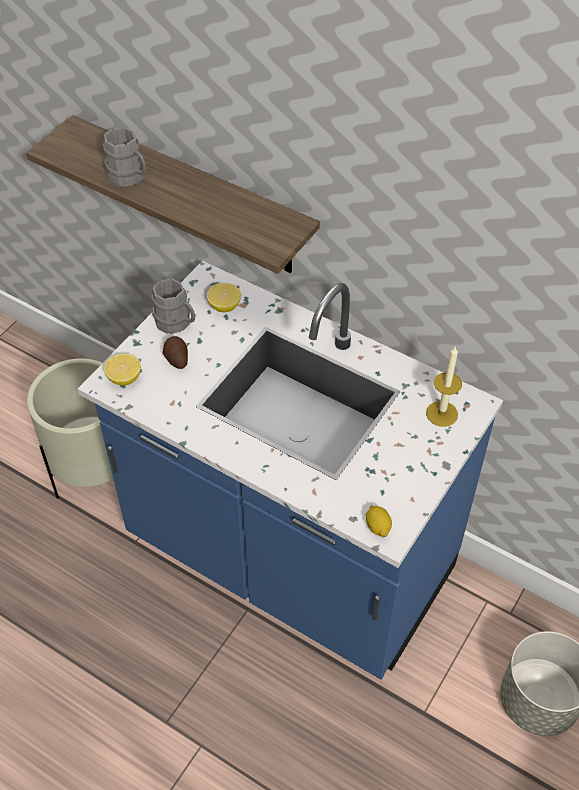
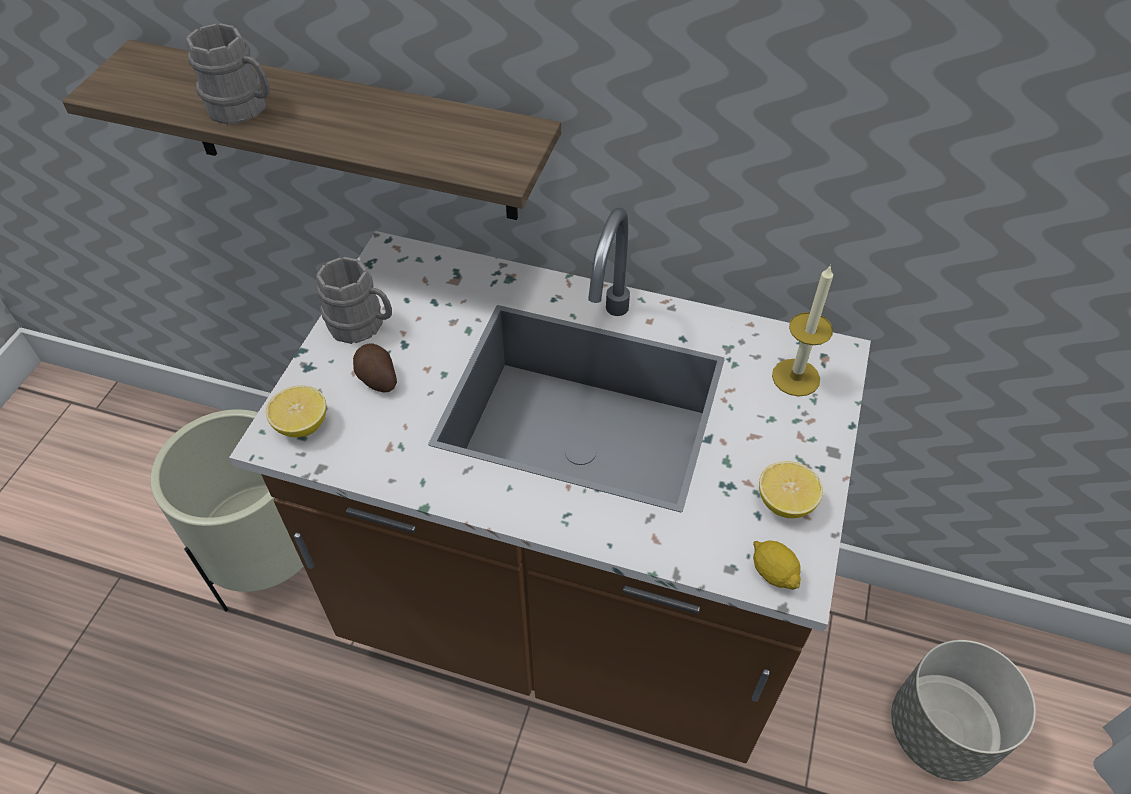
camera: 15 degrees left, 0 degrees up
blue counter [78,261,503,680] -> brown counter [229,207,871,763]
lemon [207,283,241,312] -> lemon moved to [759,461,823,518]

